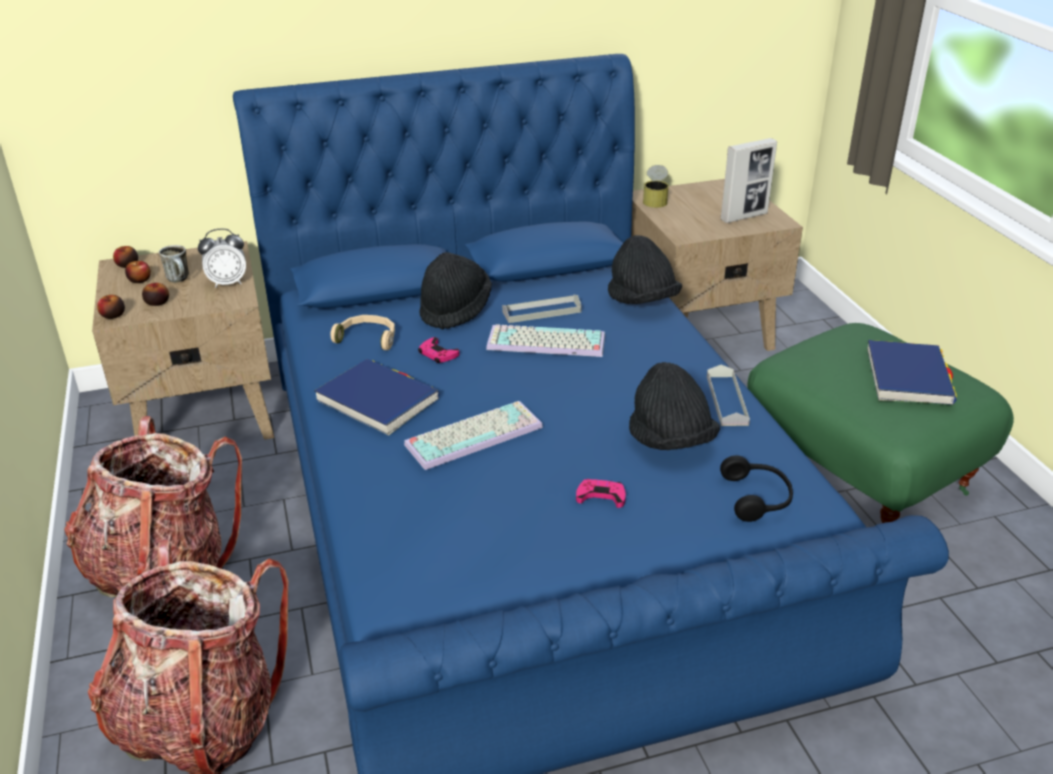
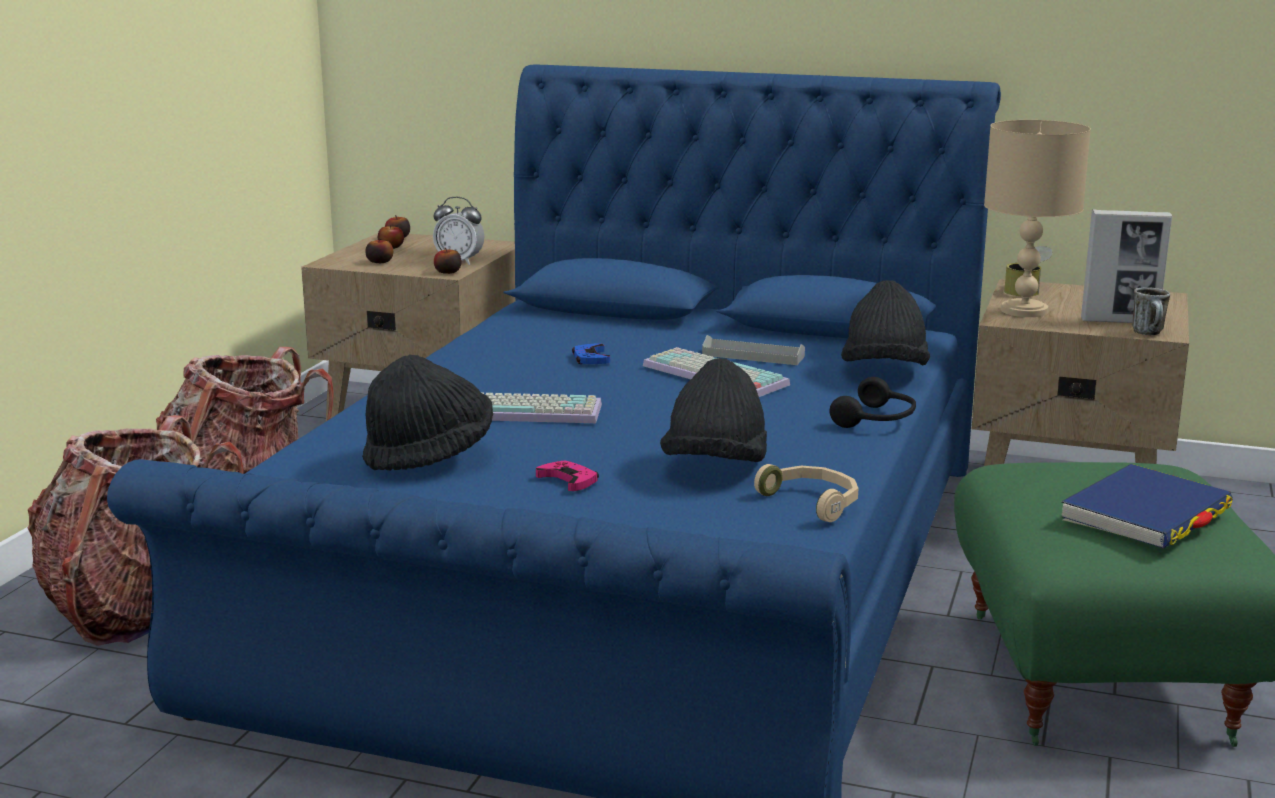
camera: 35 degrees right, 15 degrees down
apple [97,295,125,319] -> apple moved to [434,248,461,274]
mug [159,245,189,283] -> mug moved to [1132,287,1170,335]
blue book [314,359,440,435] -> none
beige headphones [331,315,395,350] -> beige headphones moved to [754,464,858,522]
pink game controller [418,337,460,363] -> blue game controller [572,344,610,364]
black hat [419,252,492,330] -> black hat moved to [362,354,493,470]
grey tray [707,364,750,426] -> none
black headphones [720,455,793,522] -> black headphones moved to [830,377,916,428]
none -> beige table lamp [984,120,1091,317]

